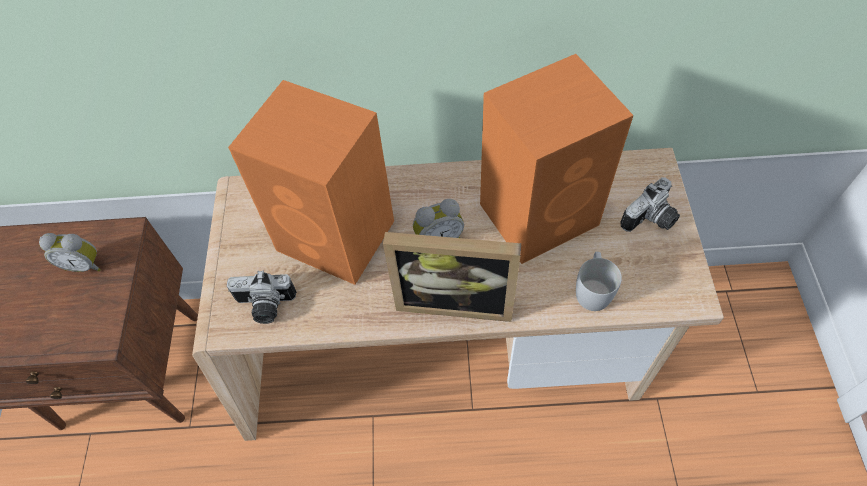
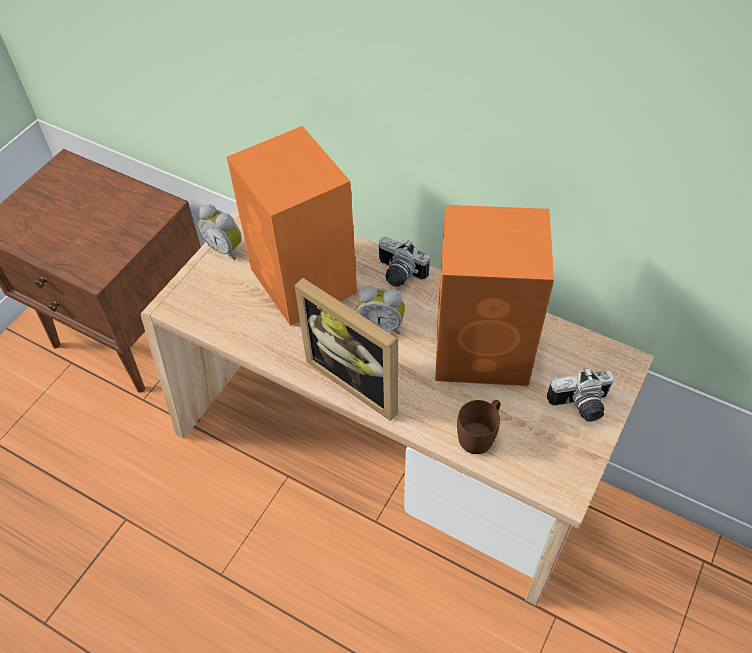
camera: 30 degrees right, 5 degrees down
alarm clock [39,233,101,272] -> alarm clock moved to [198,204,242,260]
camera [227,270,297,324] -> camera moved to [378,236,430,287]
white mug [576,252,622,311] -> brown mug [457,400,501,454]

